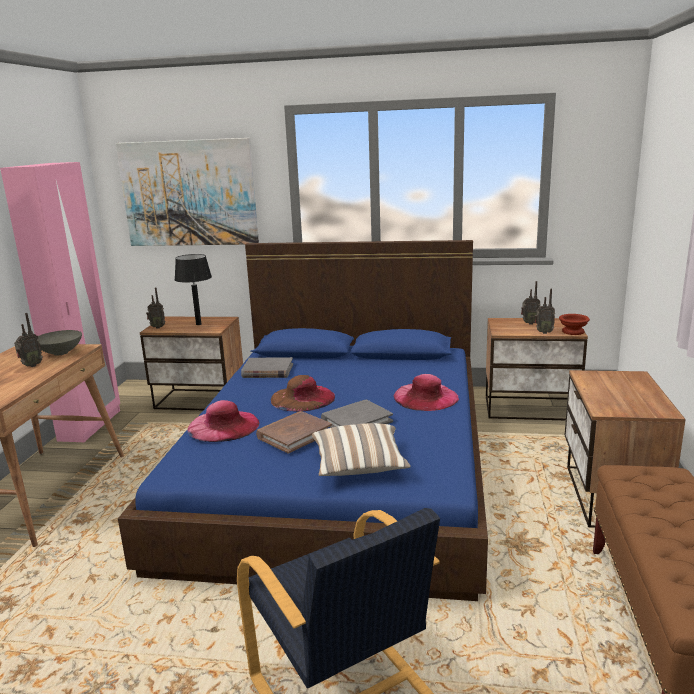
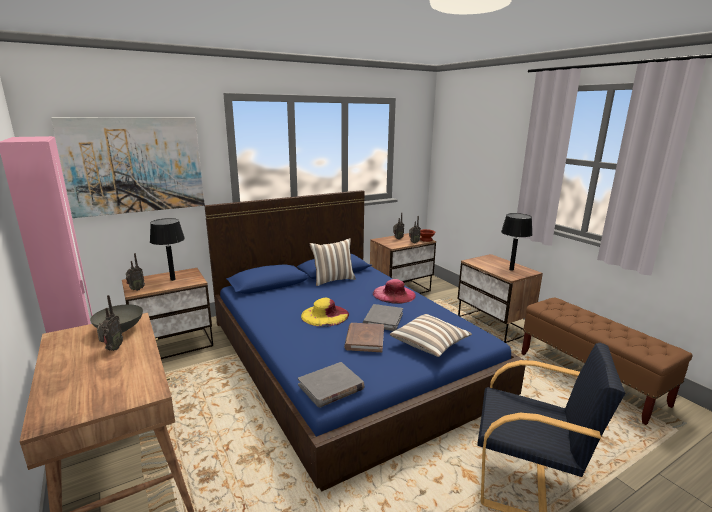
camera: 40 degrees left, 0 degrees up
pink hat [187,400,259,442] -> none
grey book [241,357,293,378] -> grey book moved to [298,362,365,407]
brown hat [271,375,335,412] -> yellow hat [301,298,349,327]
none -> pillow [310,238,356,286]
none -> black table lamp [501,213,533,271]

